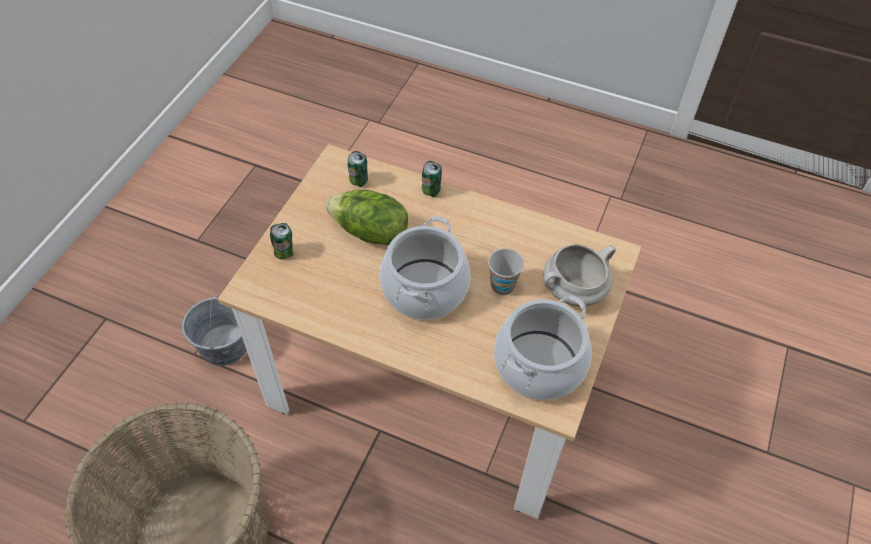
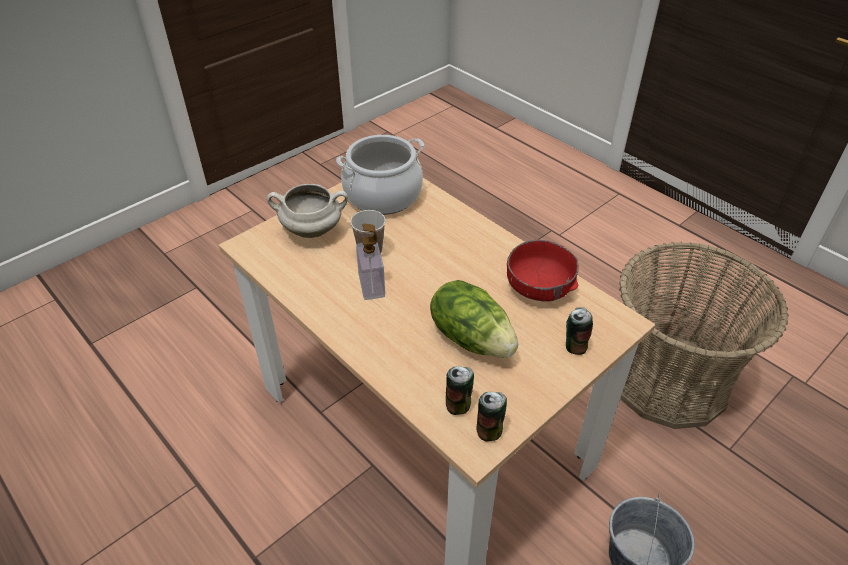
camera: 155 degrees left, 10 degrees down
cooking pot [380,216,470,320] -> none
can [422,161,442,197] -> can moved to [476,392,507,442]
none -> soap dispenser [356,224,385,300]
none -> red bowl [507,240,579,302]

